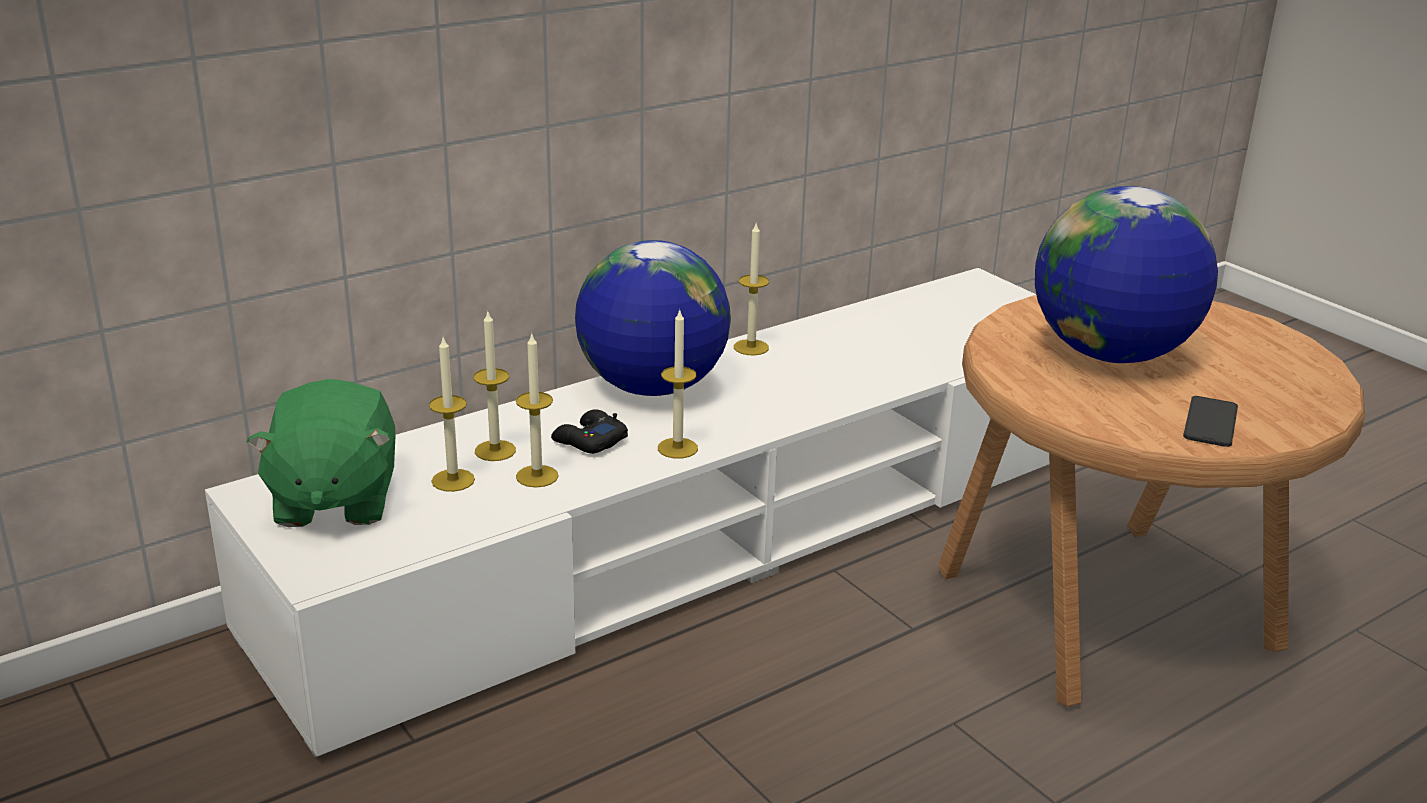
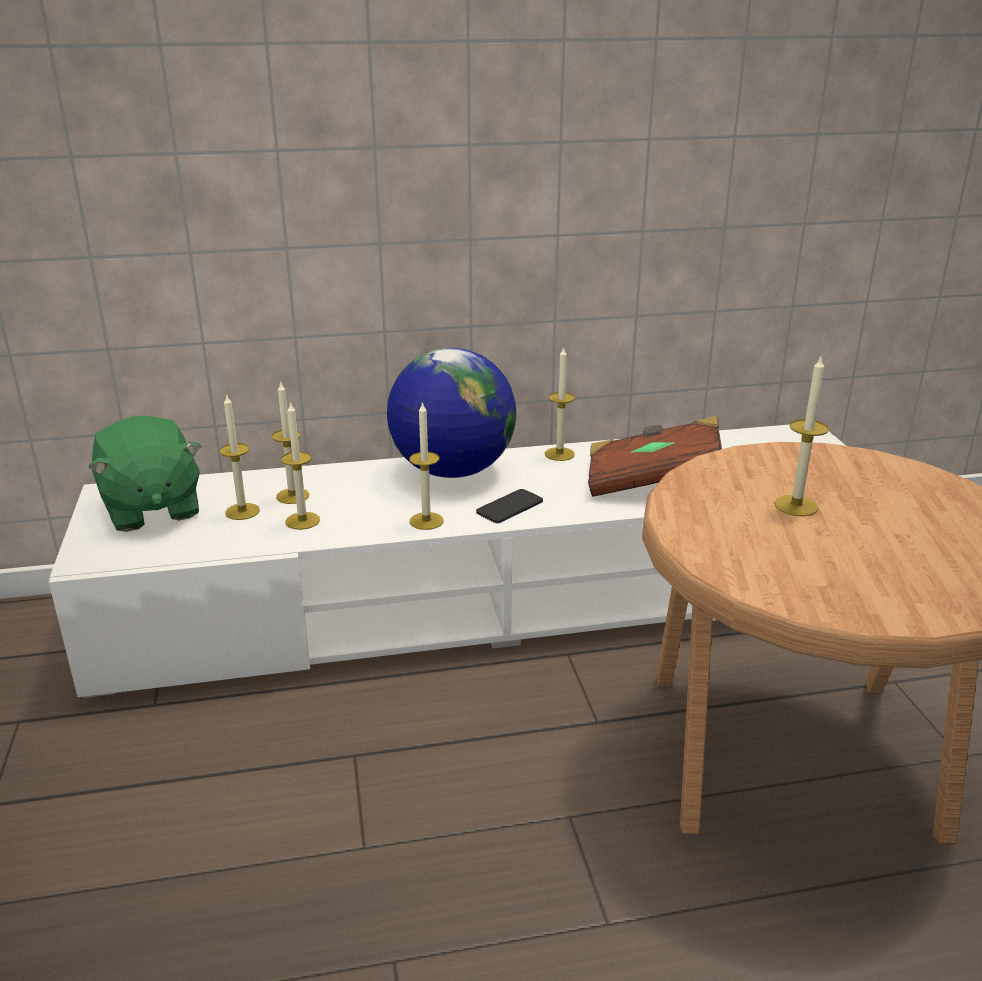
camera: 25 degrees right, 0 degrees up
green plush toy [246,379,396,527] -> green plush toy turned 45 degrees counterclockwise [88,416,202,532]
black game controller [551,409,628,454] -> none
globe [1035,186,1218,363] -> candle [774,357,829,516]
phone [1183,396,1238,447] -> phone moved to [476,489,543,523]
none -> brown book [588,416,722,497]

